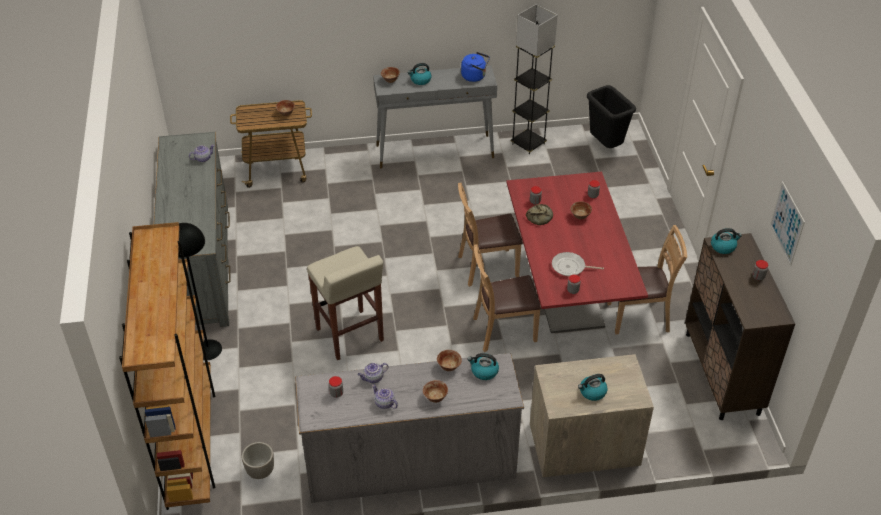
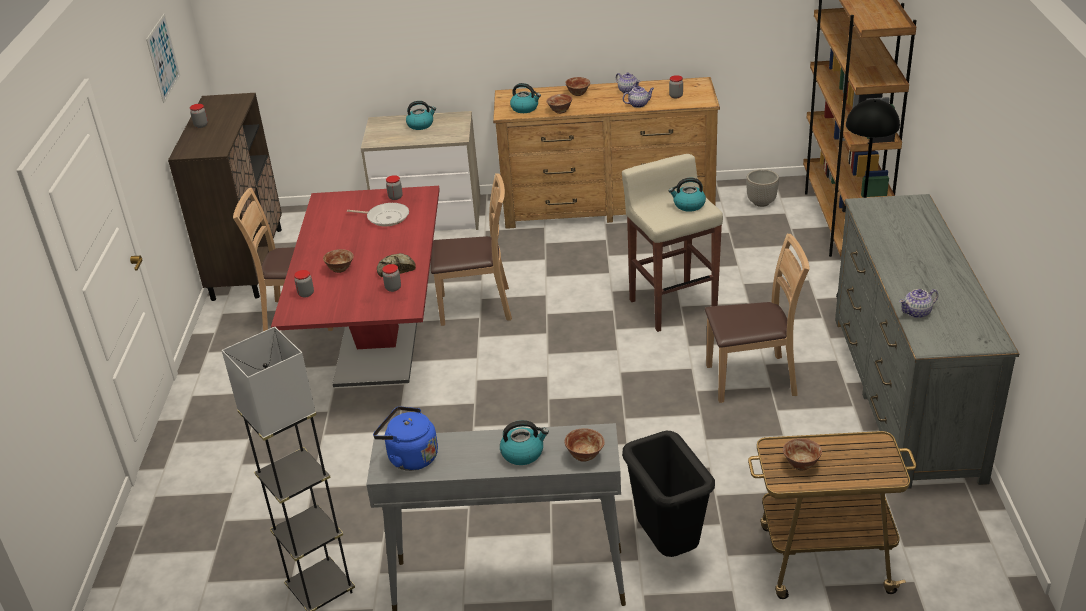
camera: 170 degrees left, 10 degrees down
grey dresser [295,353,524,503] -> brown dresser [493,77,720,229]
brown chair [458,183,523,287] -> brown chair moved to [705,234,810,403]
black trash can [587,85,636,148] -> black trash can moved to [622,431,715,557]
kettle [711,228,742,254] -> kettle moved to [669,178,706,212]

